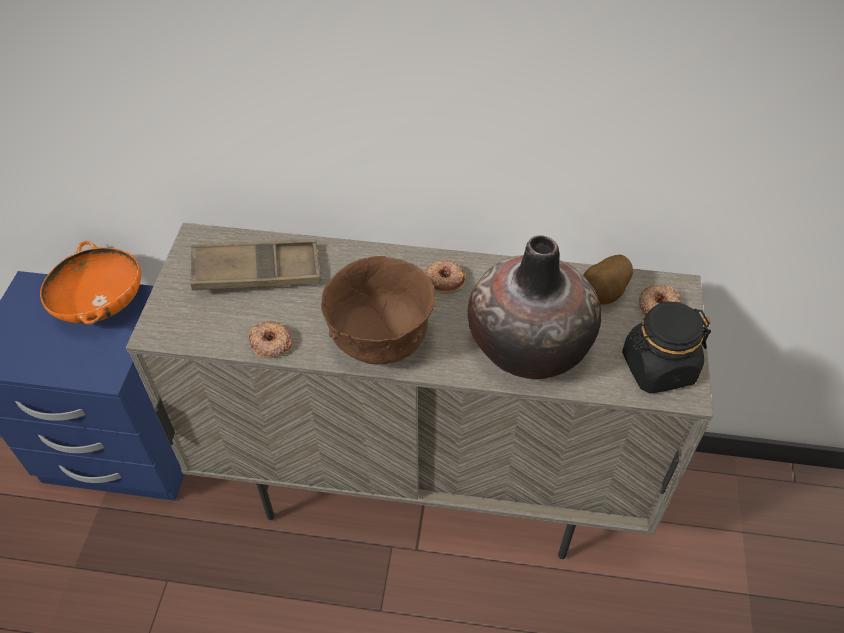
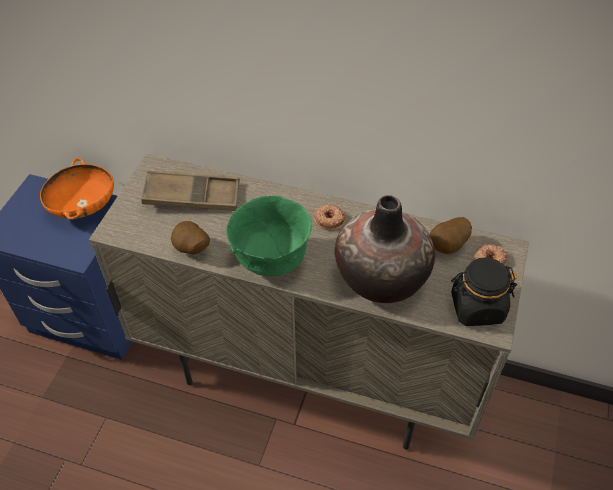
camera: 10 degrees right, 0 degrees up
donut [248,320,292,358] -> potato [171,221,210,255]
brown bowl [321,256,436,365] -> green bowl [226,195,312,276]

